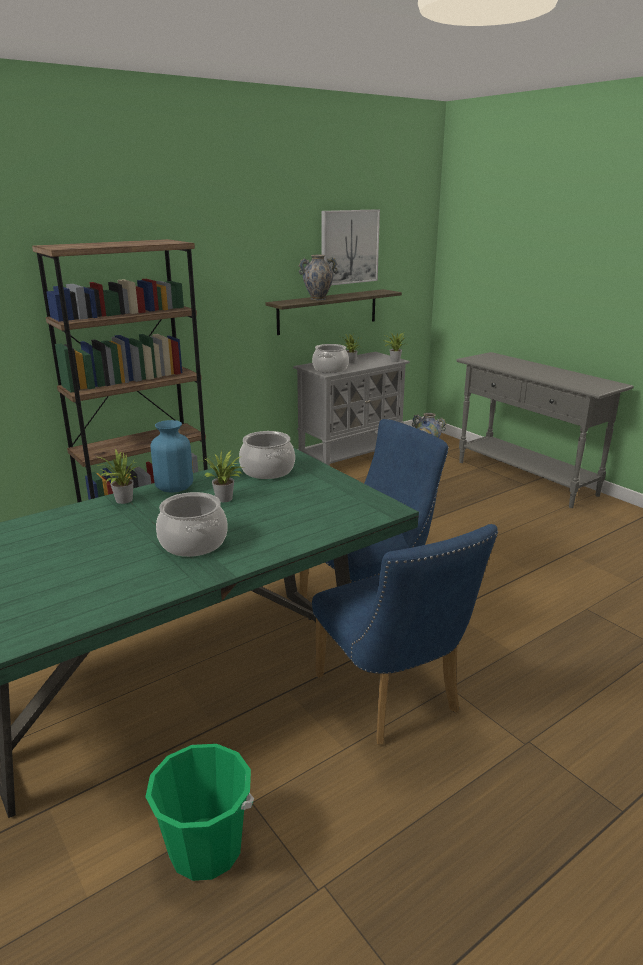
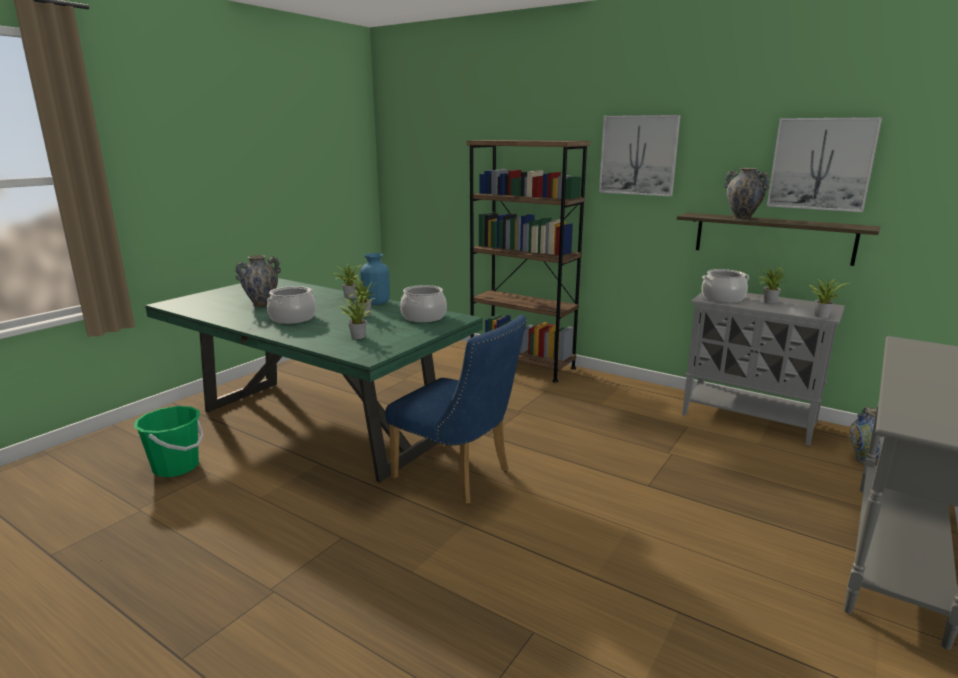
camera: 70 degrees right, 5 degrees down
blue chair [312,524,498,744] -> none
none -> vase [235,255,281,307]
none -> potted plant [339,295,375,339]
none -> picture [599,115,681,197]

